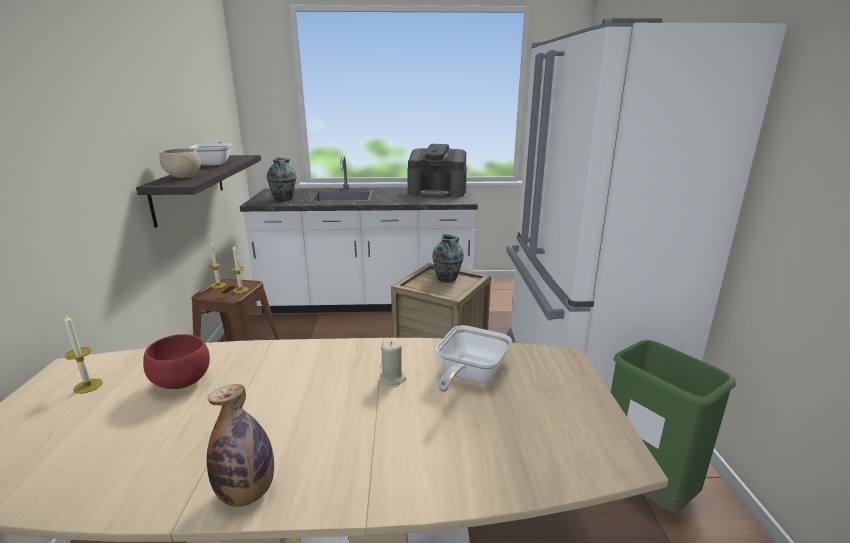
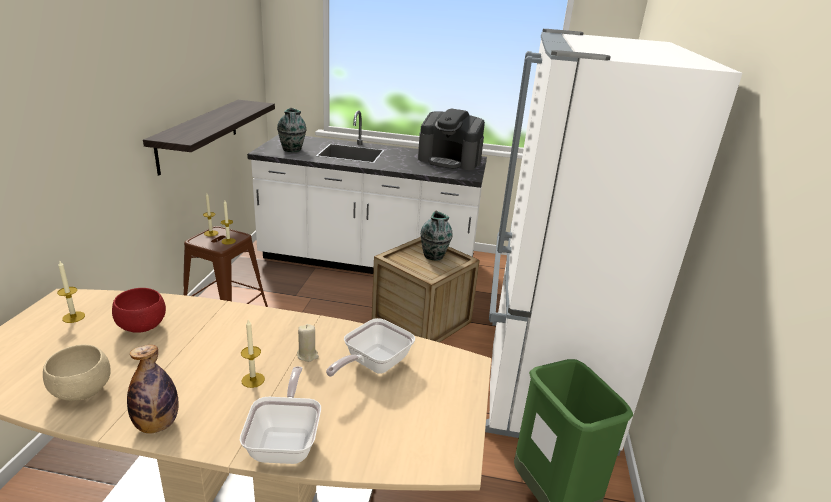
camera: 10 degrees right, 5 degrees up
beige bowl [160,148,201,178] -> beige bowl moved to [43,344,111,401]
frying pan [189,140,232,165] -> frying pan moved to [239,366,321,464]
none -> candle [241,320,265,388]

